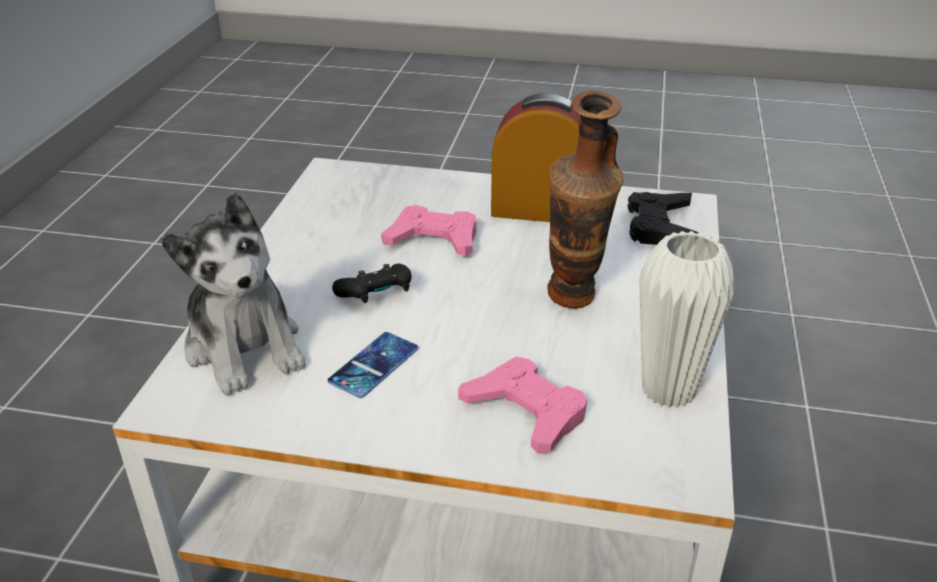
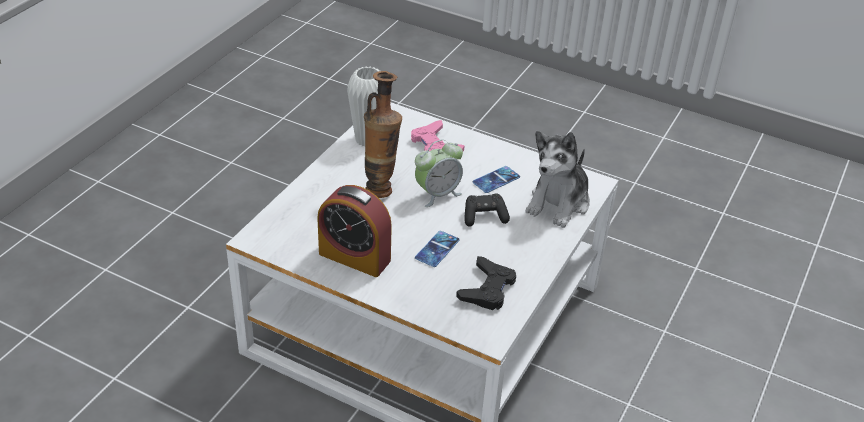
camera: 165 degrees left, 5 degrees up
plush toy [161,192,306,395] -> plush toy turned 135 degrees counterclockwise [525,131,590,228]
pink game controller [381,205,476,256] -> phone [415,231,459,267]
black game controller [628,192,698,245] -> black game controller moved to [456,256,516,310]
none -> alarm clock [415,139,463,207]

